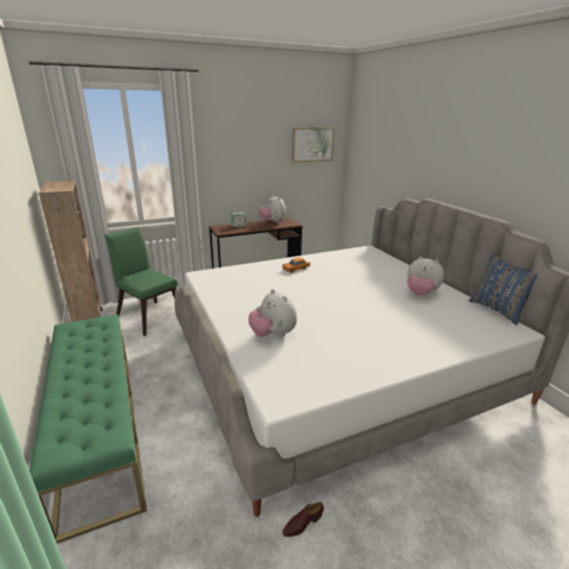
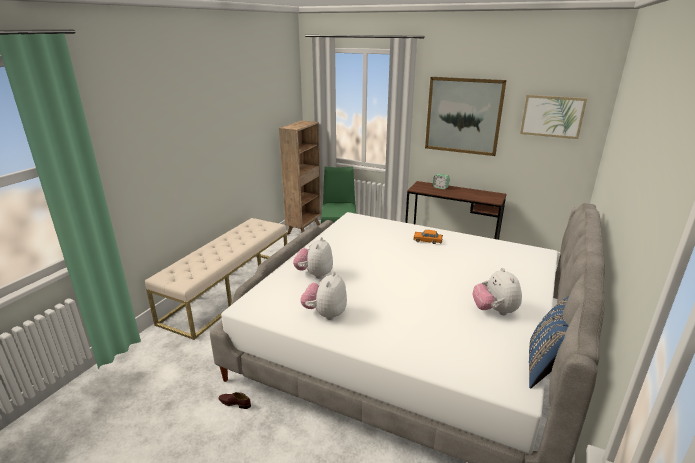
camera: 50 degrees right, 0 degrees up
green bench [29,314,147,544] -> beige bench [145,218,287,340]
plush toy [259,195,286,223] -> plush toy moved to [300,272,347,320]
none -> picture [425,77,507,156]

